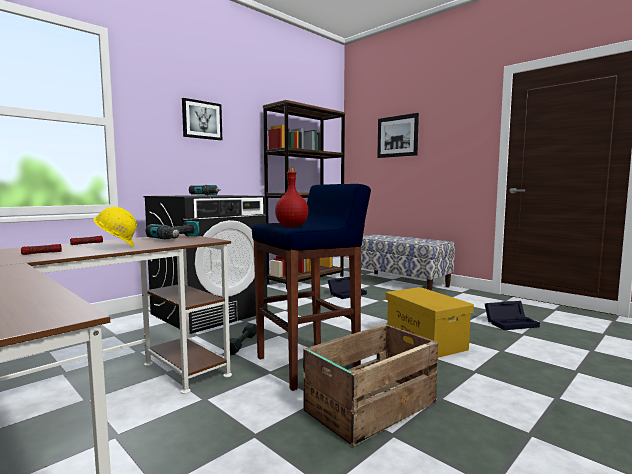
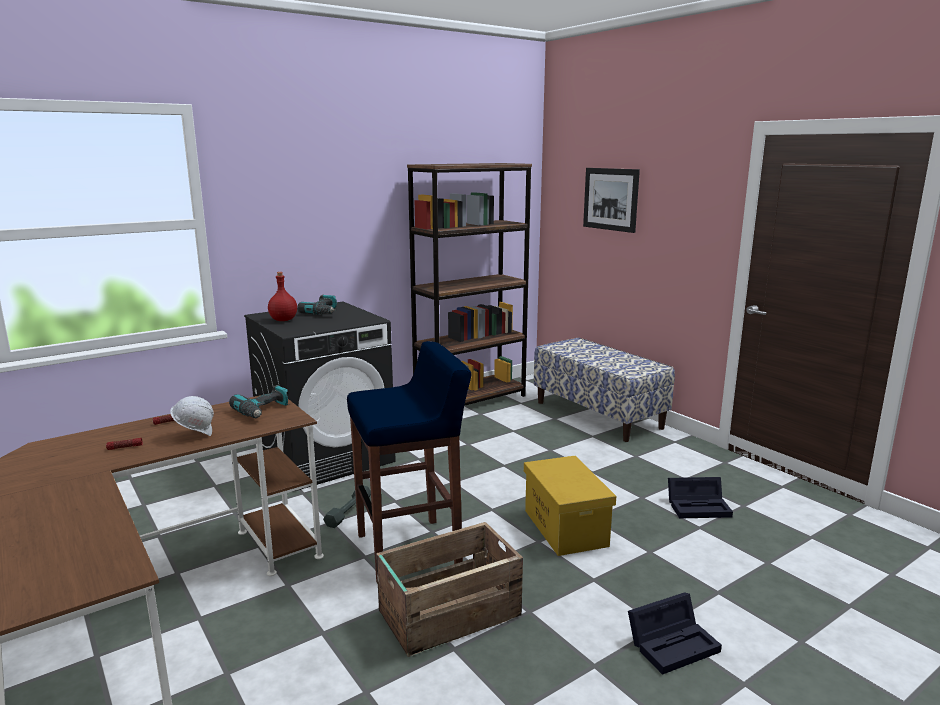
camera: 10 degrees right, 10 degrees up
yellow hard hat [93,207,137,247] -> white hard hat [170,396,214,436]
picture [182,98,222,140] -> none
red bottle [275,167,308,227] -> red bottle moved to [268,272,297,321]
black storage box [328,277,367,299] -> black storage box moved to [628,592,722,675]

